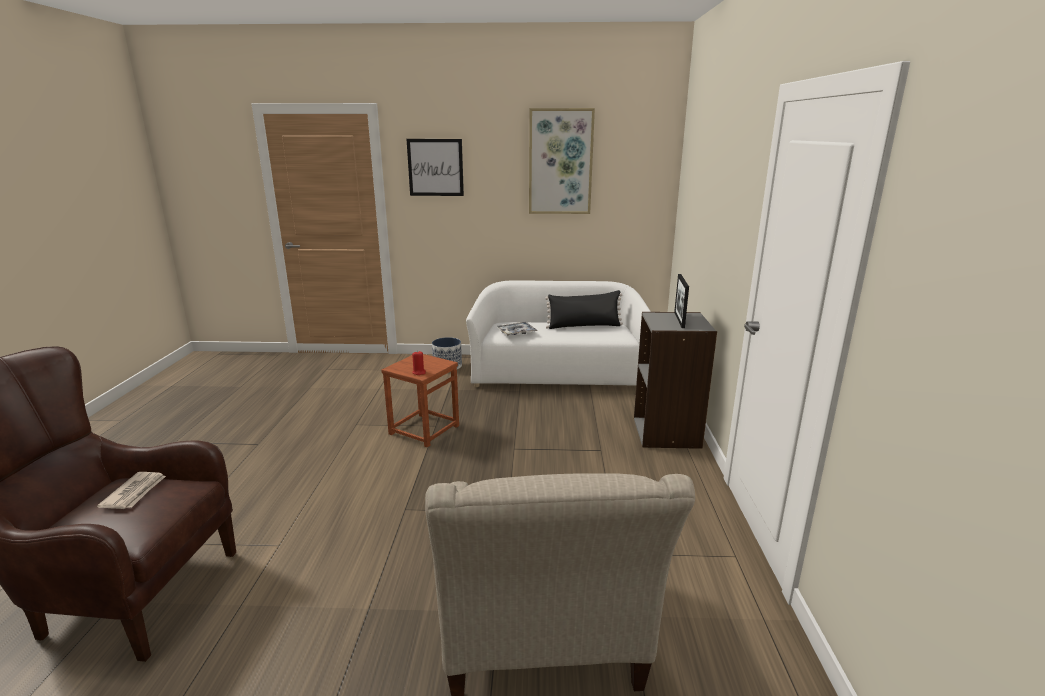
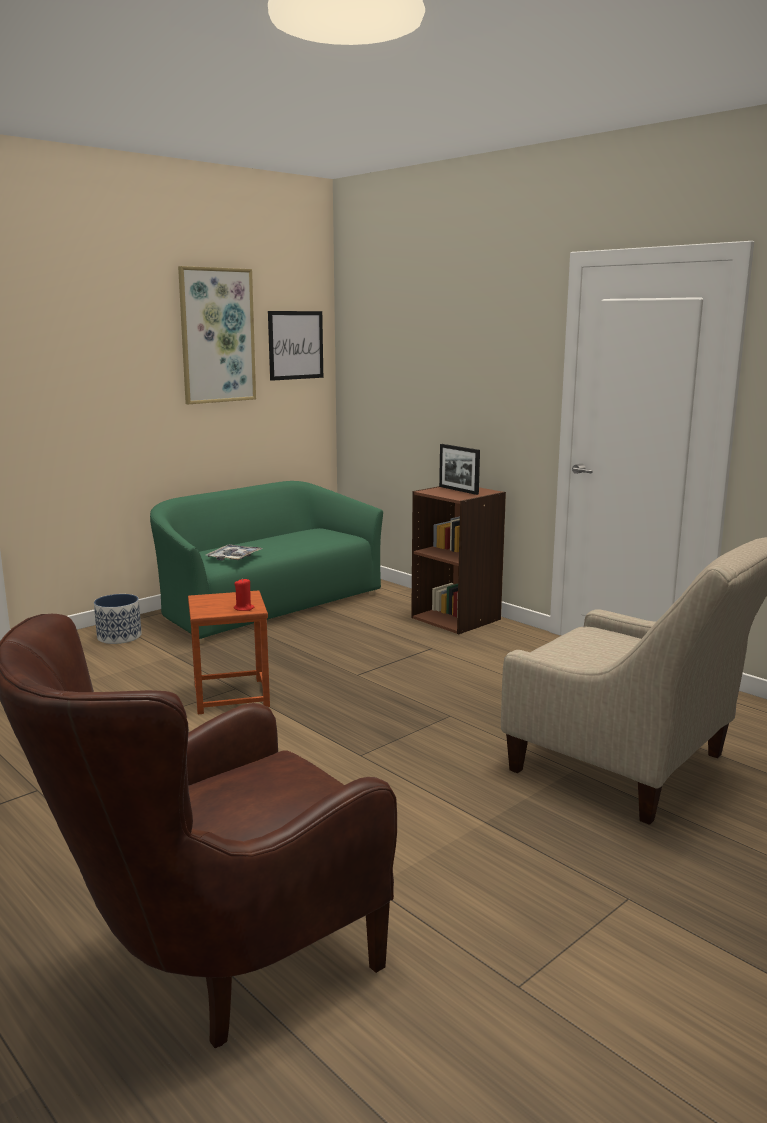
camera: 45 degrees left, 5 degrees down
newspaper [97,472,166,509] -> none
picture [407,139,464,196] -> picture moved to [268,311,323,381]
white sofa [466,280,651,387] -> green sofa [150,481,383,644]
black pillow [545,290,623,329] -> none
grey bookcase [634,312,717,449] -> brown bookcase [411,486,506,634]

